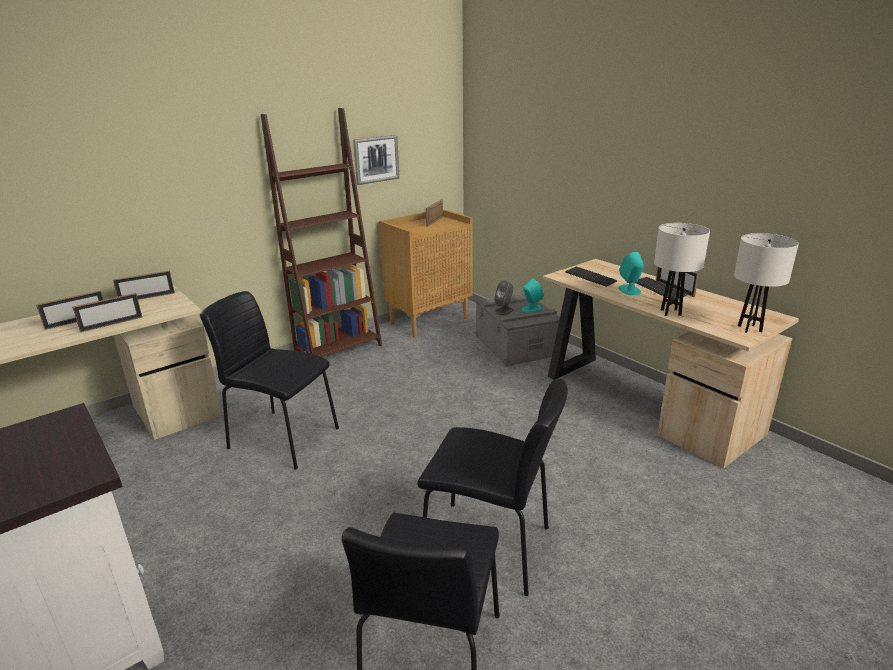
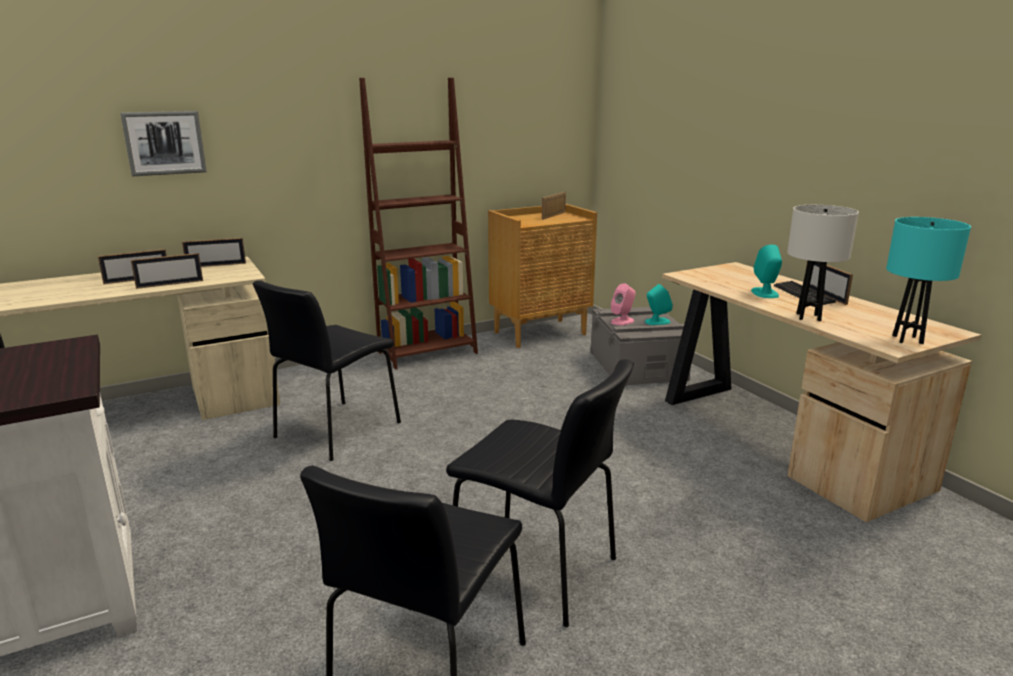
camera: 10 degrees right, 5 degrees down
black chair [200,291,339,470] -> black chair turned 90 degrees counterclockwise [253,280,401,461]
picture [353,135,399,185] -> picture moved to [120,111,207,176]
grey speaker [494,280,514,315] -> pink speaker [611,283,635,326]
keyboard [565,266,618,287] -> none
white table lamp [734,233,799,333] -> turquoise table lamp [886,217,971,344]

